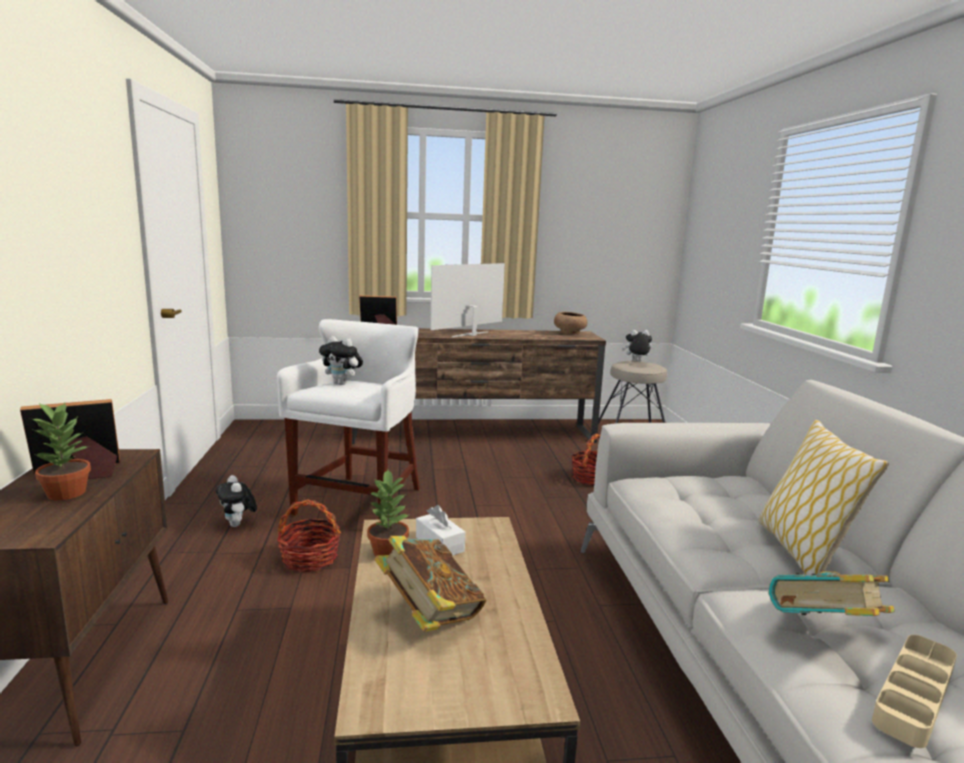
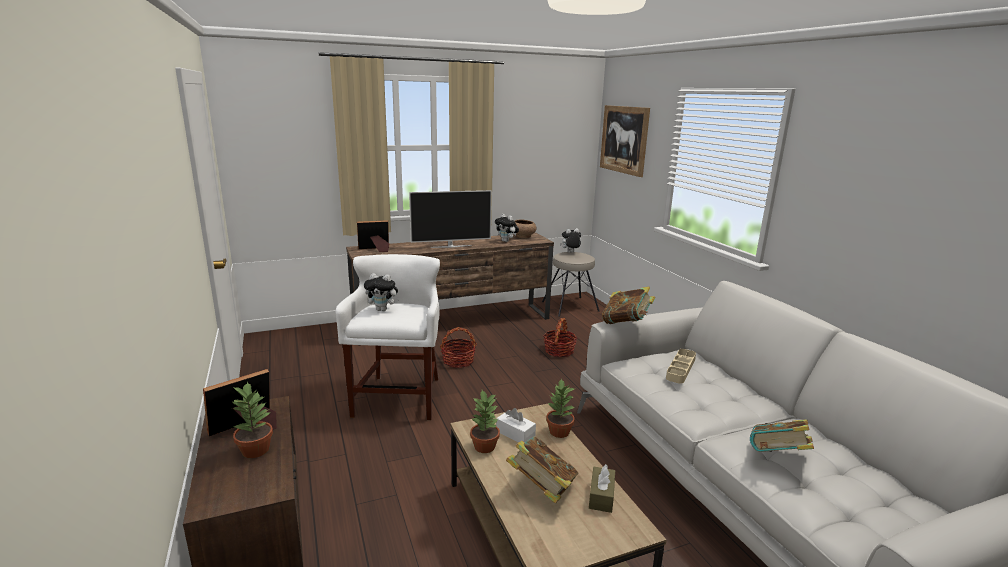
camera: 15 degrees left, 5 degrees up
plush toy [216,475,257,527] -> plush toy moved to [495,214,519,242]
basket [277,500,341,572] -> basket moved to [440,327,477,368]
television [430,263,505,337] -> television turned 135 degrees counterclockwise [409,190,492,248]
pillow [758,420,889,575] -> none
beige tray [872,635,957,748] -> beige tray moved to [666,349,696,384]
none -> potted plant [546,378,576,438]
none -> brown tissue box [589,464,615,513]
none -> picture [600,105,650,177]
none -> book [602,287,655,324]

